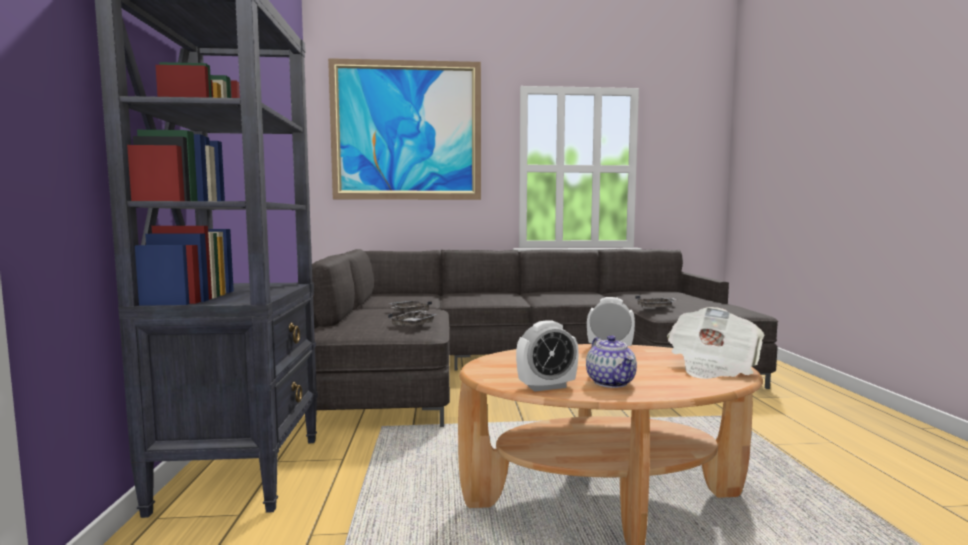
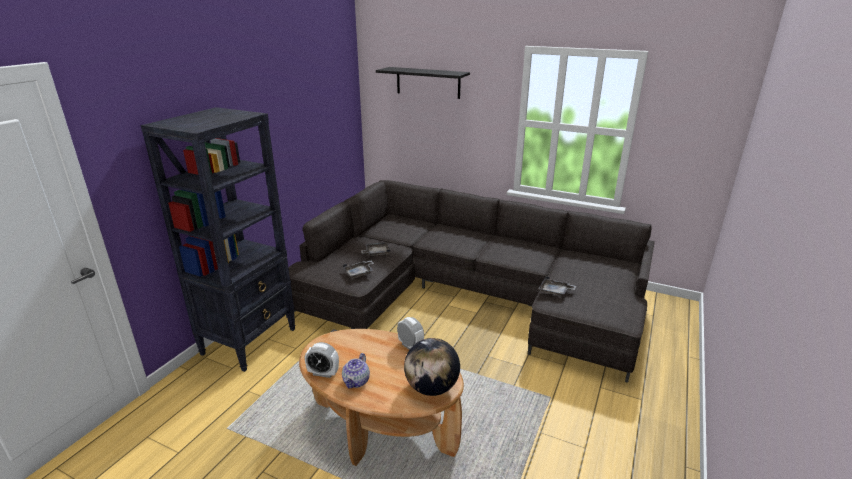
camera: 30 degrees right, 20 degrees up
picture [328,58,481,200] -> black shelf [376,67,470,99]
newspaper [667,307,764,379] -> globe [404,338,460,396]

